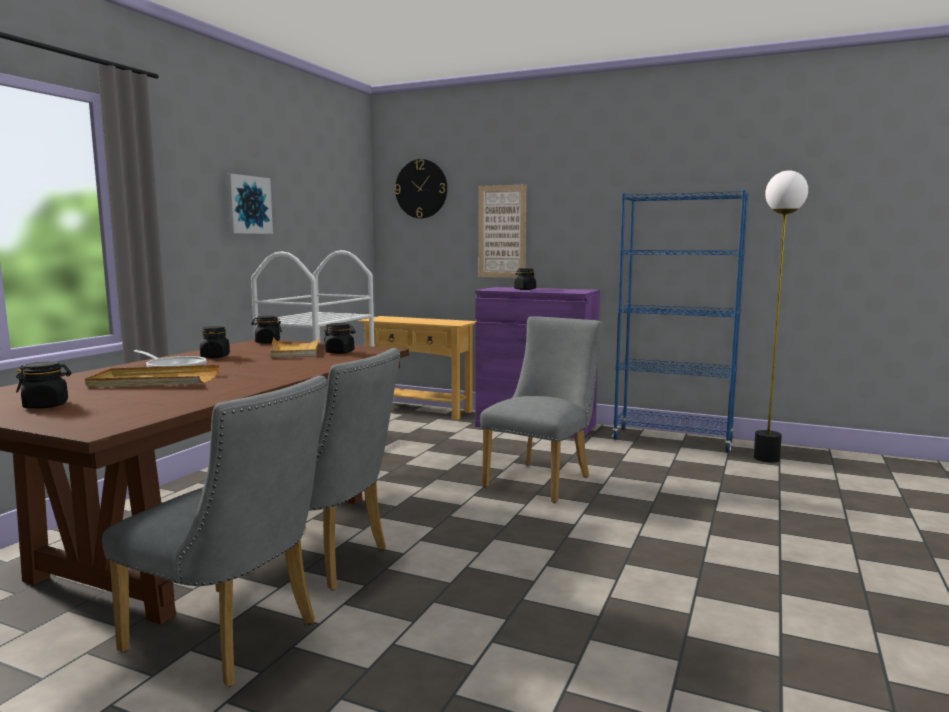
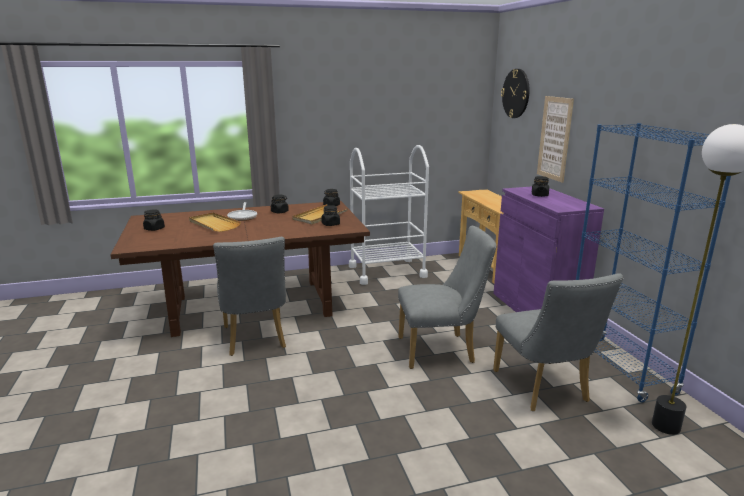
camera: 50 degrees right, 10 degrees up
grey chair [102,375,328,687] -> grey chair moved to [493,273,623,411]
picture [225,173,273,234] -> none

